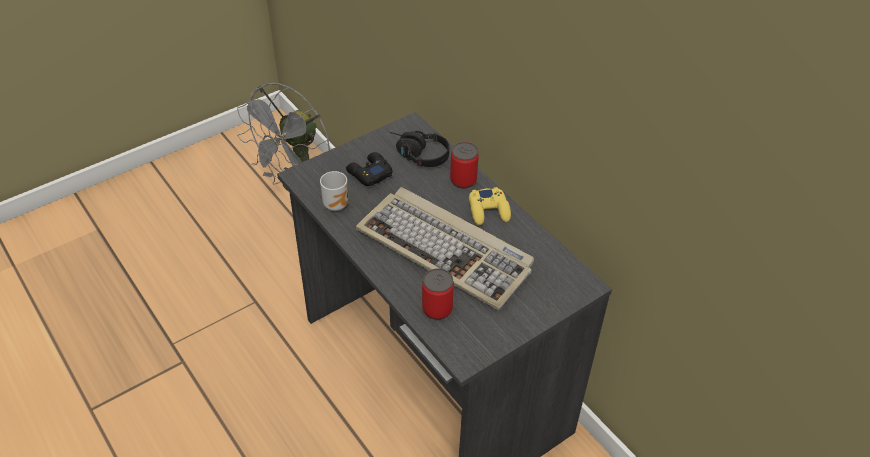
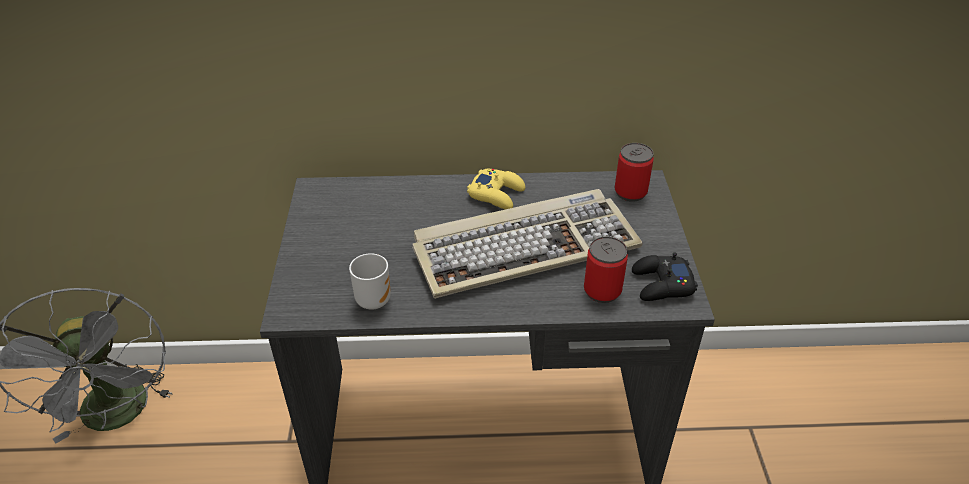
camera: 55 degrees left, 5 degrees down
black game controller [346,152,393,186] -> black game controller moved to [632,252,698,301]
black headphones [390,131,450,167] -> none
can [450,142,479,188] -> can moved to [615,143,654,202]

